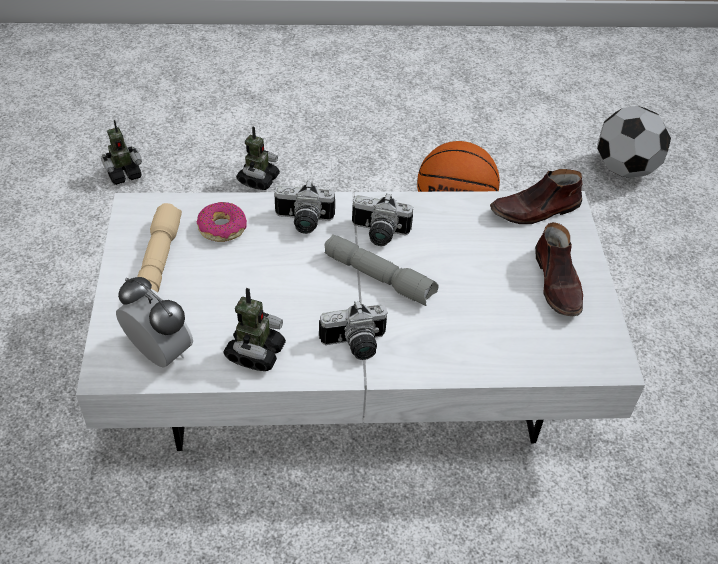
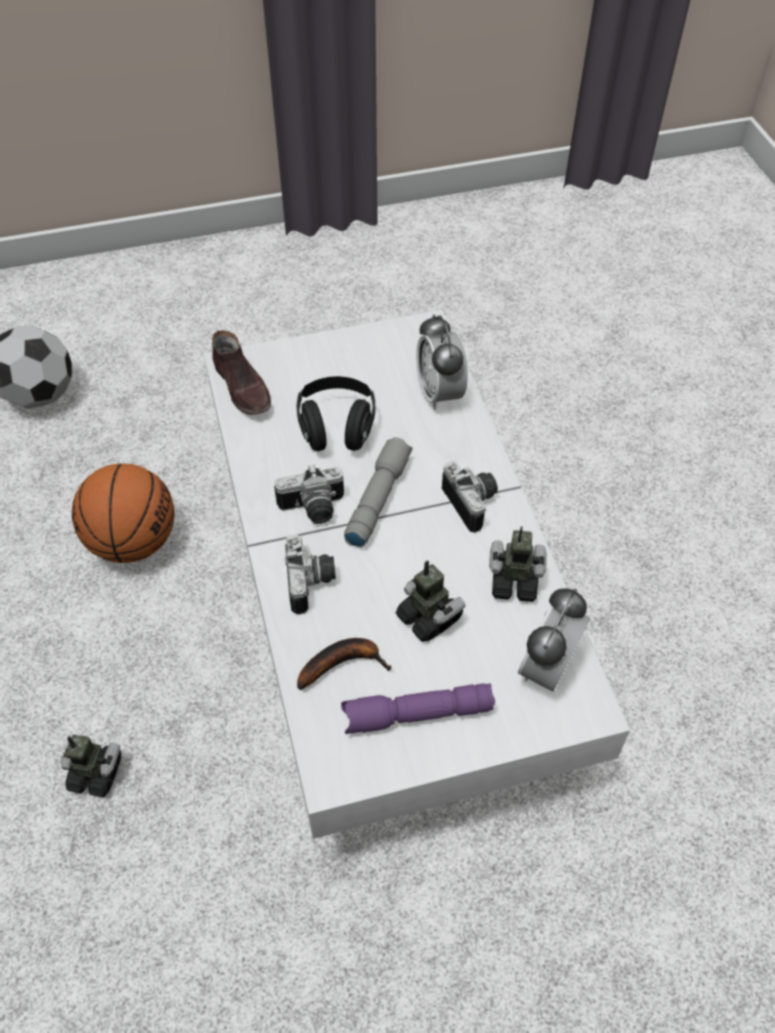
camera: 100 degrees left, 5 degrees up
toy robot [101,120,142,185] -> toy robot moved to [396,560,465,642]
beige flashlight [137,203,182,293] -> purple flashlight [341,683,495,734]
donut [197,202,247,242] -> banana [297,638,392,690]
camera [352,193,413,246] -> camera turned 75 degrees clockwise [274,465,344,524]
brown shoe [535,222,583,316] -> none
none -> black headphones [297,376,375,451]
none -> alarm clock [416,314,468,410]

